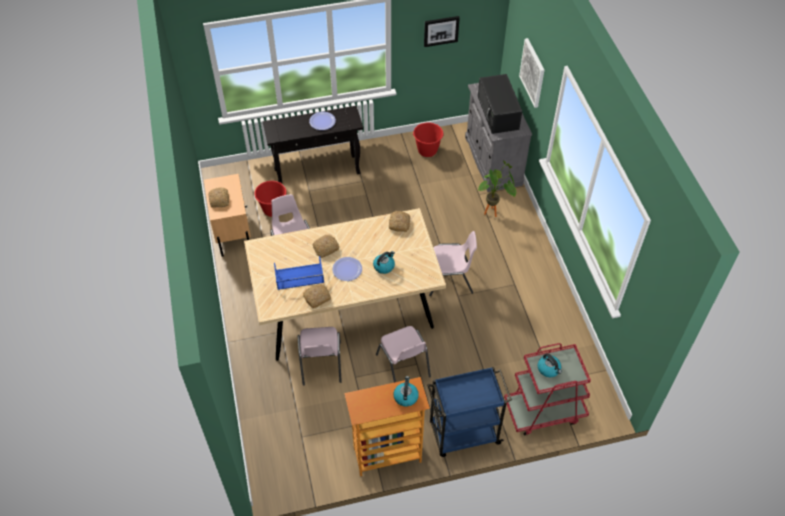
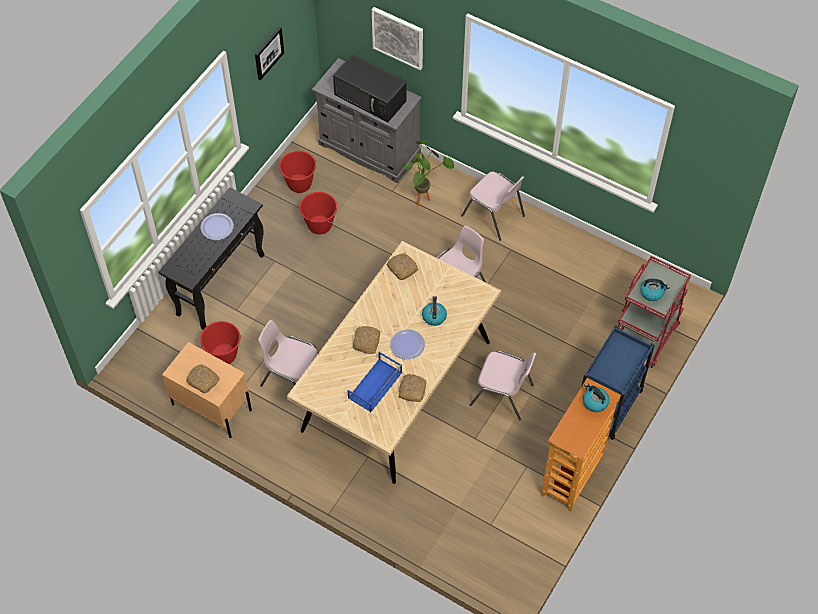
camera: 45 degrees left, 5 degrees up
pink chair [298,327,342,385] -> pink chair moved to [461,171,525,241]
none -> red bucket [299,192,337,234]

